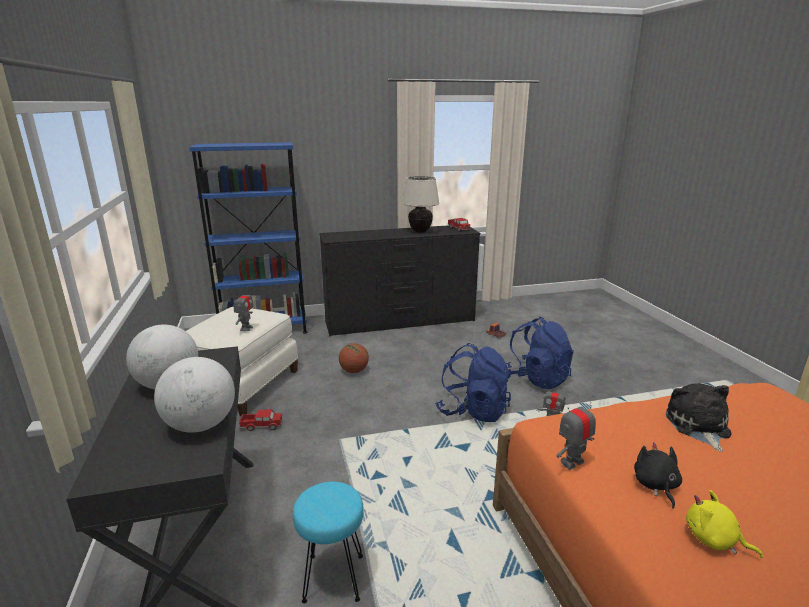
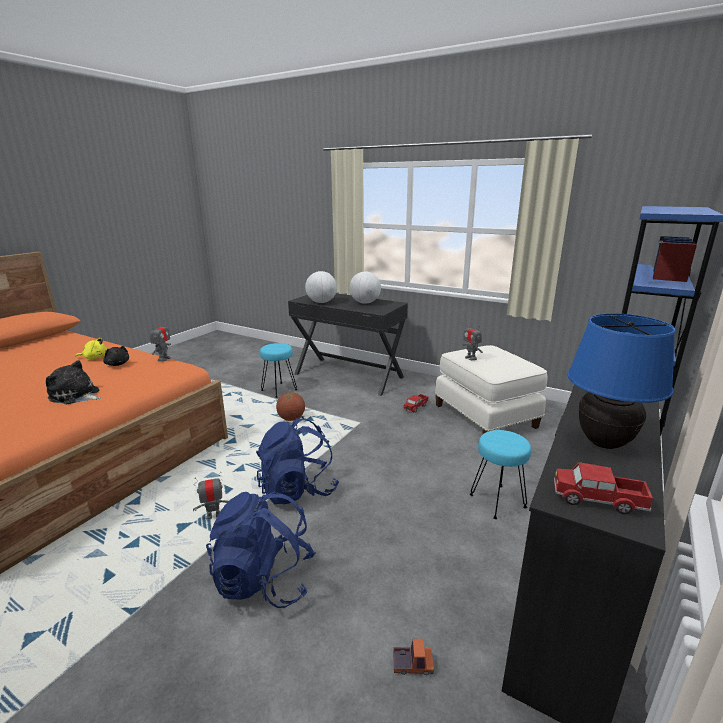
camera: 135 degrees right, 0 degrees up
basketball [339,343,369,373] -> basketball moved to [276,392,305,421]
beige table lamp [402,176,440,233] -> blue table lamp [567,313,676,449]
plush toy [666,383,731,452] -> plush toy turned 150 degrees clockwise [46,360,101,404]
none -> turquoise stool [470,430,531,519]

